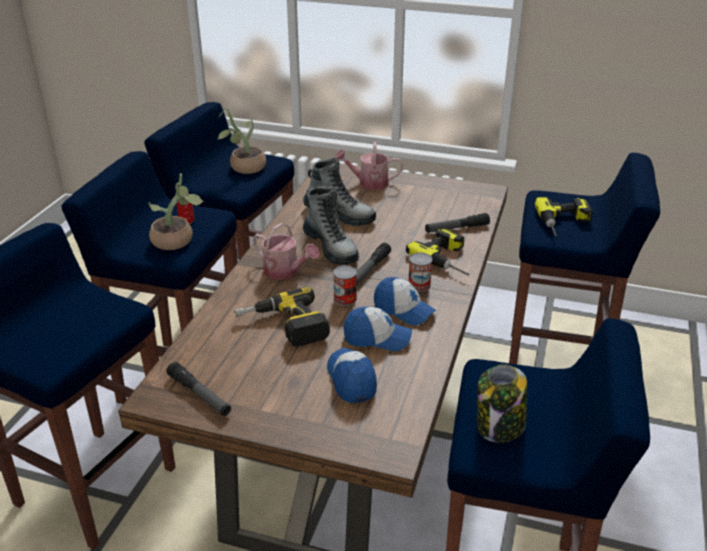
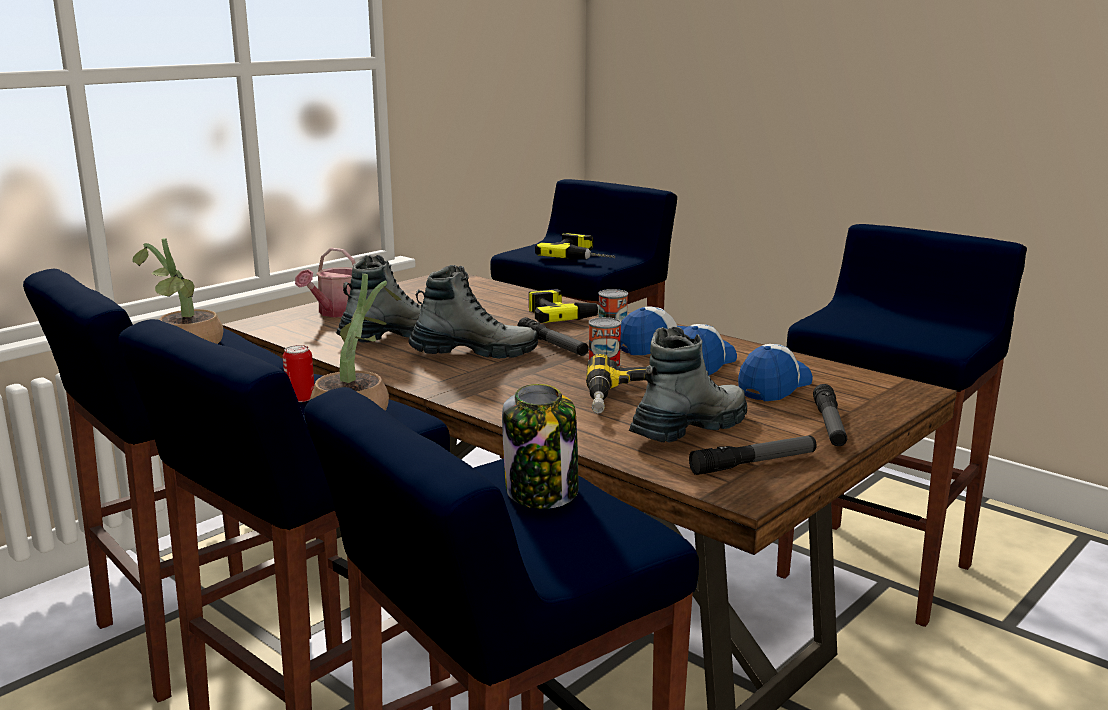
camera: 65 degrees left, 15 degrees down
watering can [252,223,320,280] -> none
cap [327,348,377,403] -> cap turned 120 degrees clockwise [738,344,813,401]
flashlight [425,213,490,233] -> flashlight moved to [813,384,847,446]
jar [477,364,527,443] -> jar moved to [502,384,579,509]
none -> boot [629,327,747,443]

